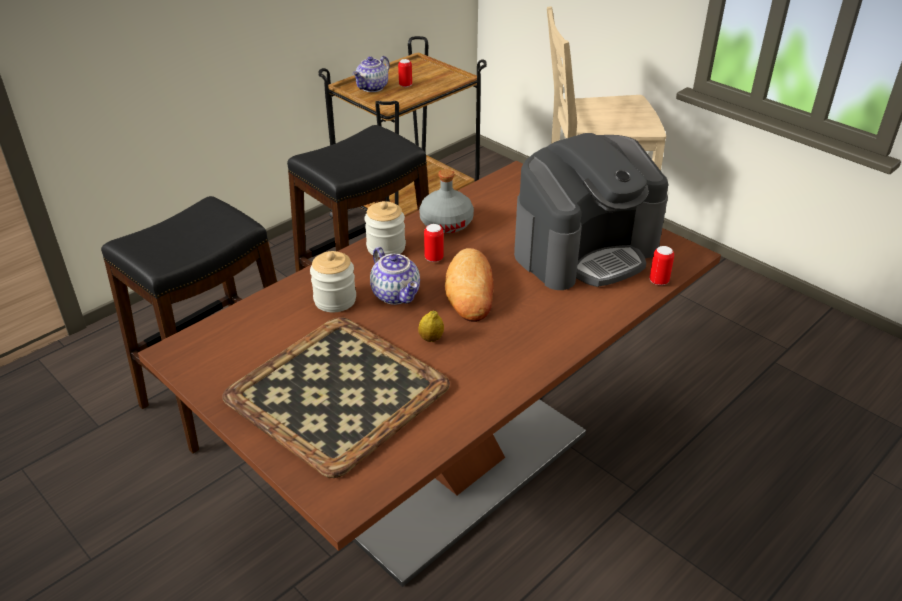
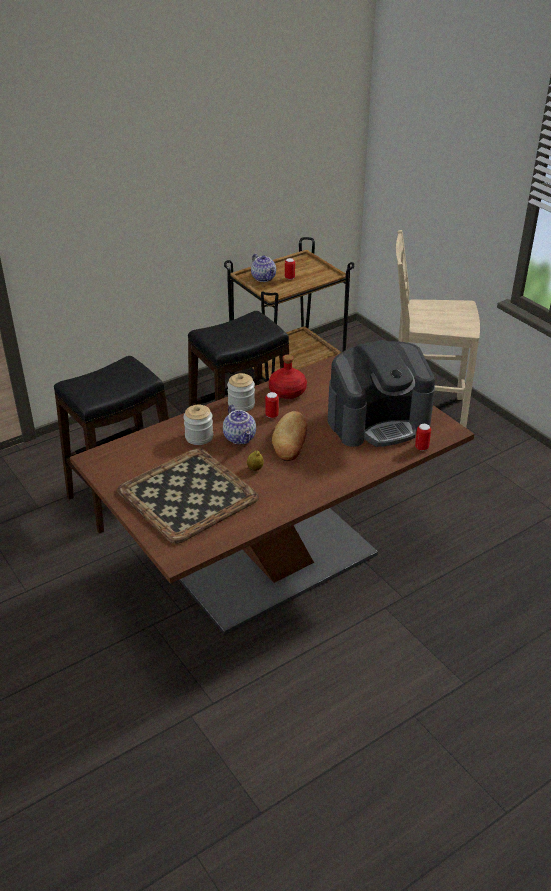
camera: 10 degrees right, 0 degrees up
teapot [353,56,390,92] -> teapot turned 75 degrees counterclockwise [251,254,276,282]
grey bottle [419,169,474,233] -> red bottle [269,355,307,399]

